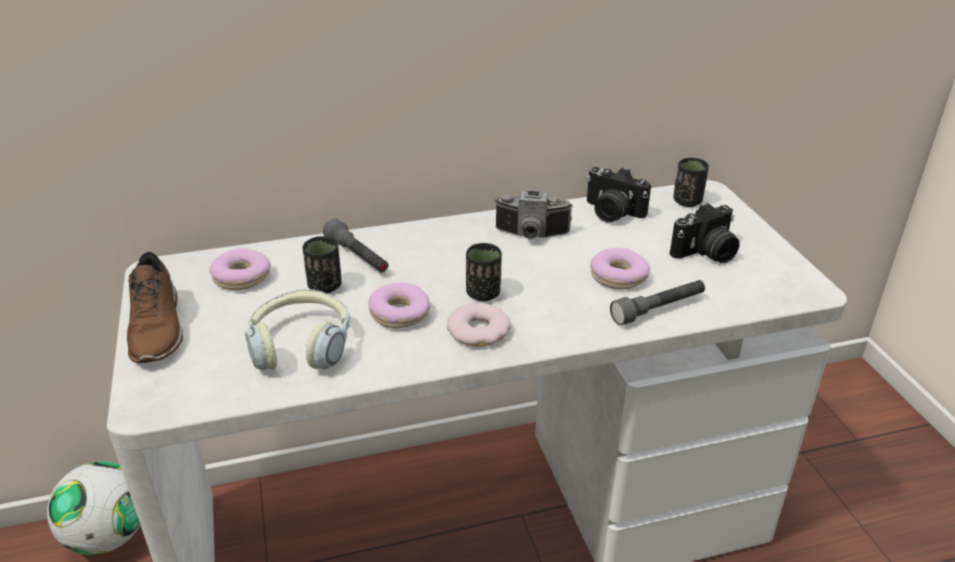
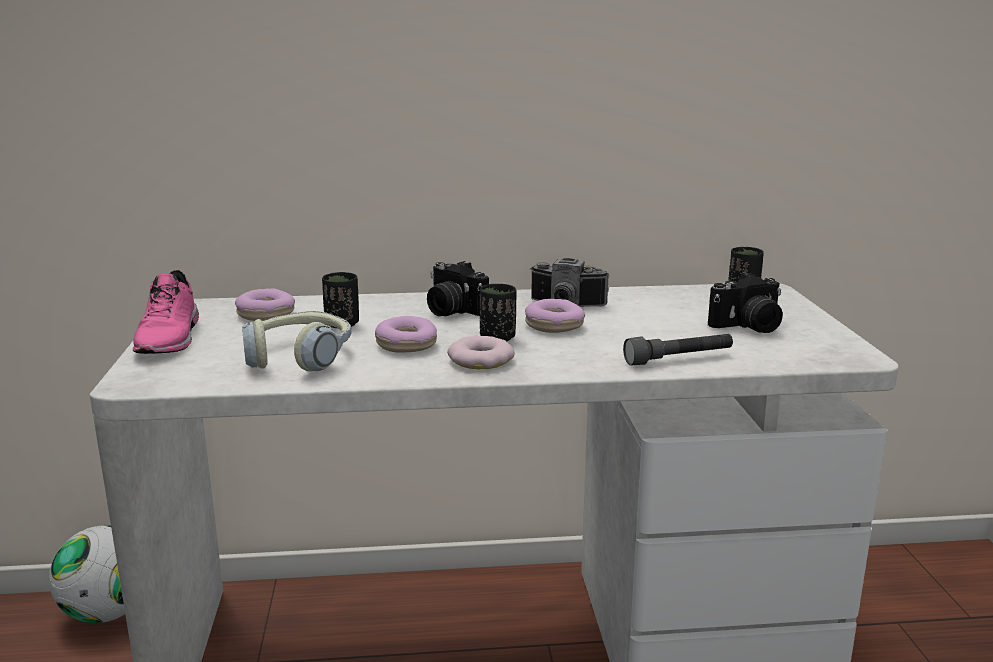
camera: 10 degrees right, 15 degrees down
brown shoe [127,251,183,363] -> pink shoe [133,270,199,354]
grey flashlight [323,219,388,272] -> none
camera [586,167,651,223] -> camera moved to [427,261,489,316]
donut [590,248,650,290] -> donut moved to [525,299,585,333]

